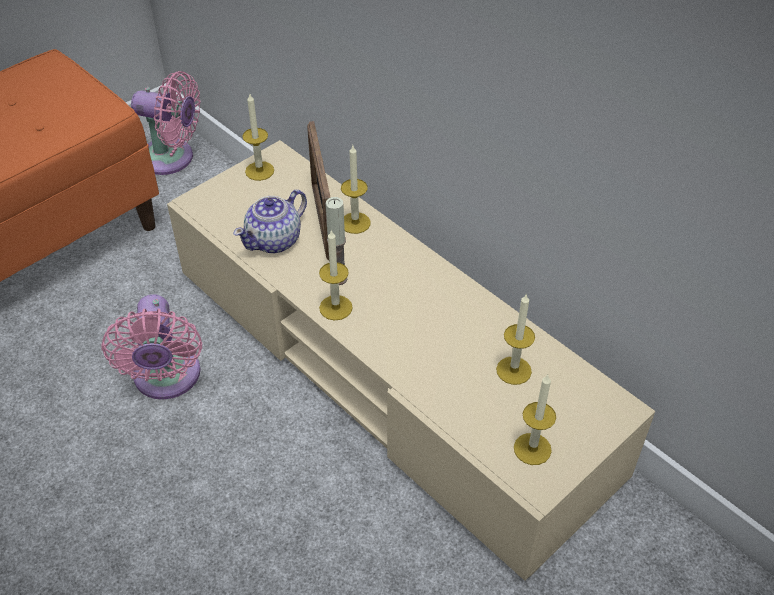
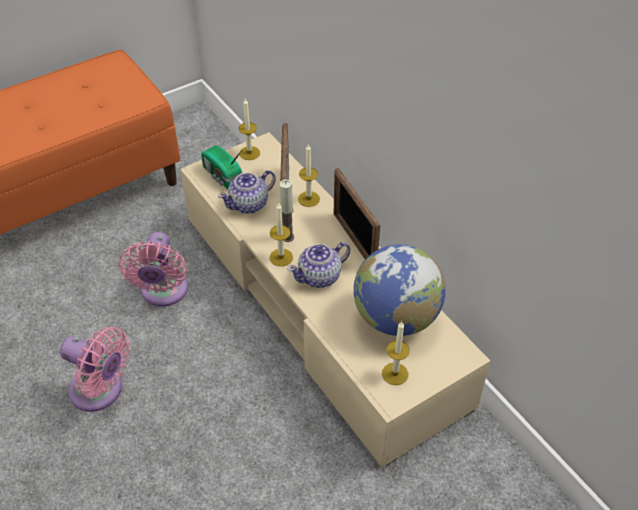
camera: 10 degrees right, 0 degrees up
pink fan [131,71,201,175] -> pink fan moved to [60,327,130,412]
candle [496,293,535,385] -> globe [354,244,446,336]
none -> radio [201,145,242,189]
none -> teapot [288,242,350,288]
none -> picture frame [334,168,380,259]

